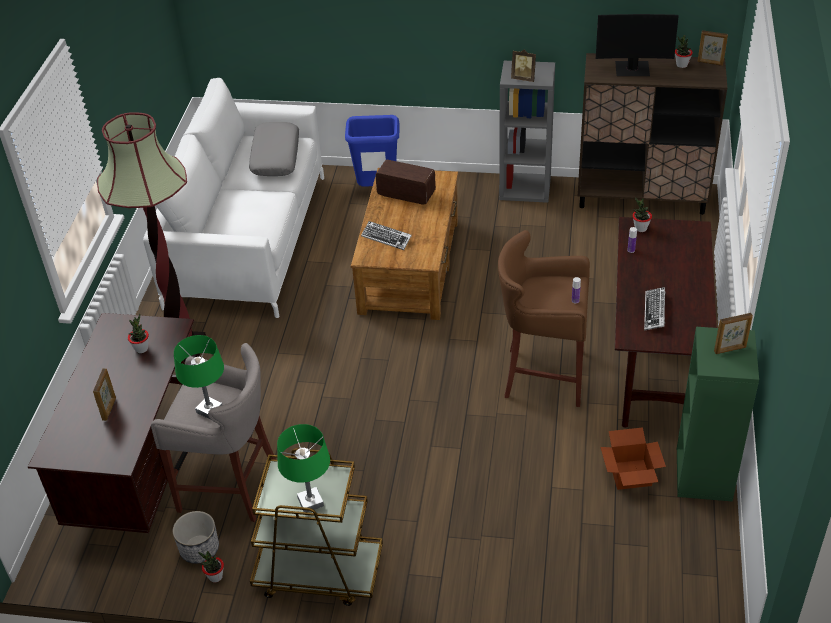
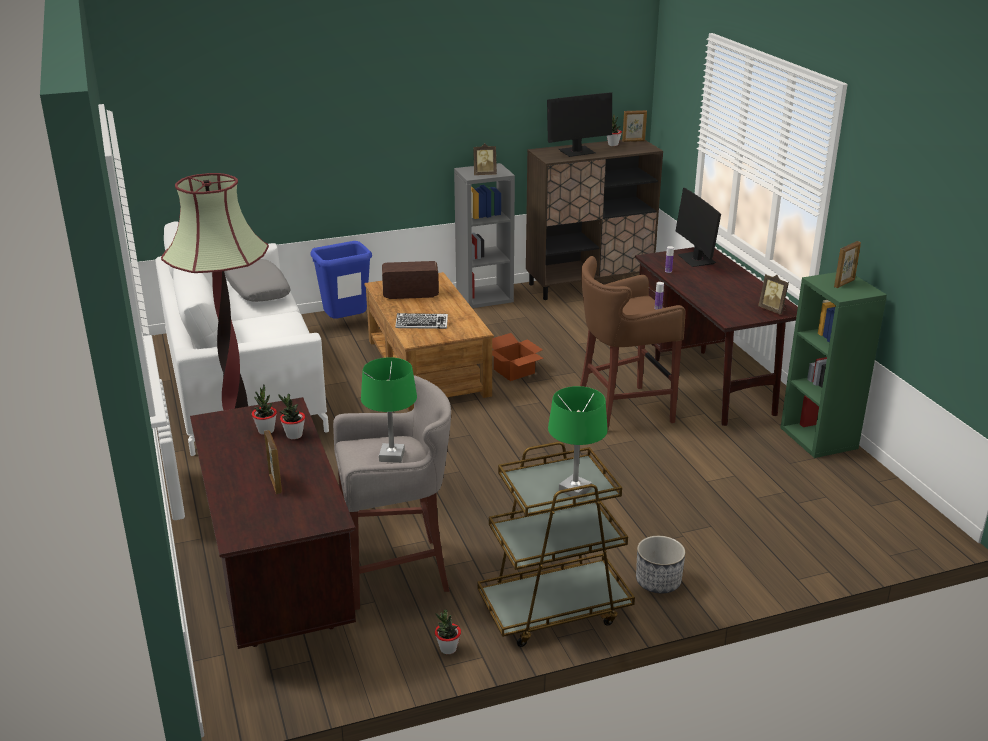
camera: 30 degrees left, 15 degrees down
planter [173,511,219,564] -> planter moved to [636,536,685,593]
cardboard box [601,427,666,490] -> cardboard box moved to [492,333,544,381]
potted plant [633,197,652,232] -> potted plant moved to [278,394,305,439]
keyboard [644,287,666,330] -> none
none -> monitor [675,188,721,267]
none -> picture frame [758,274,789,315]

